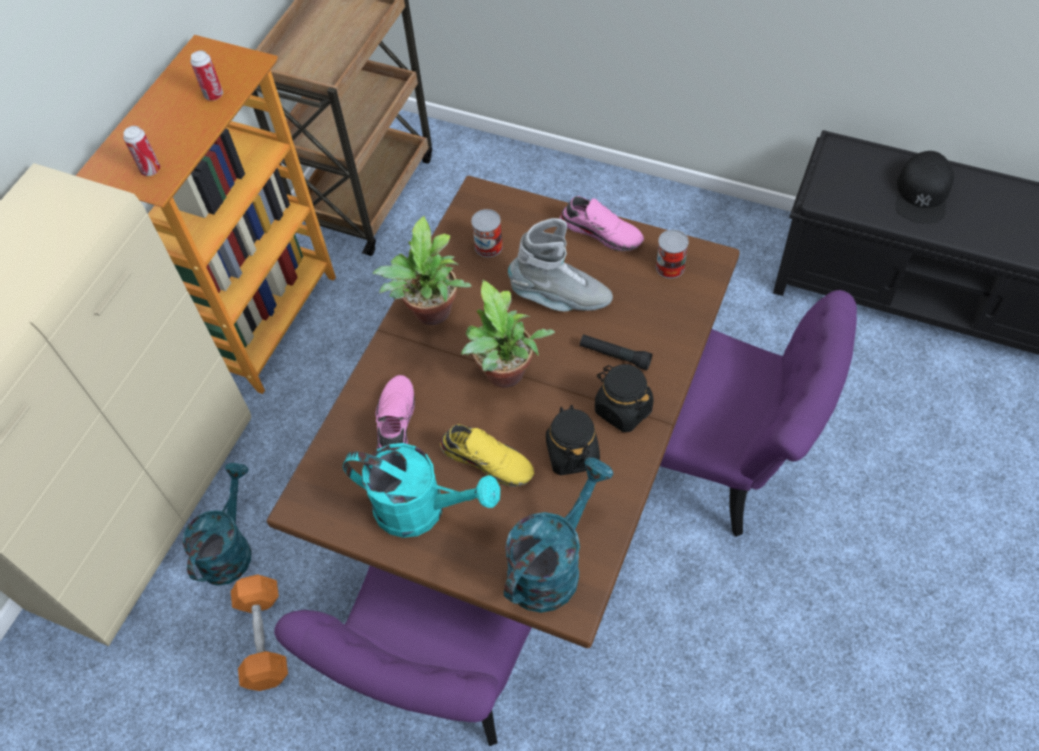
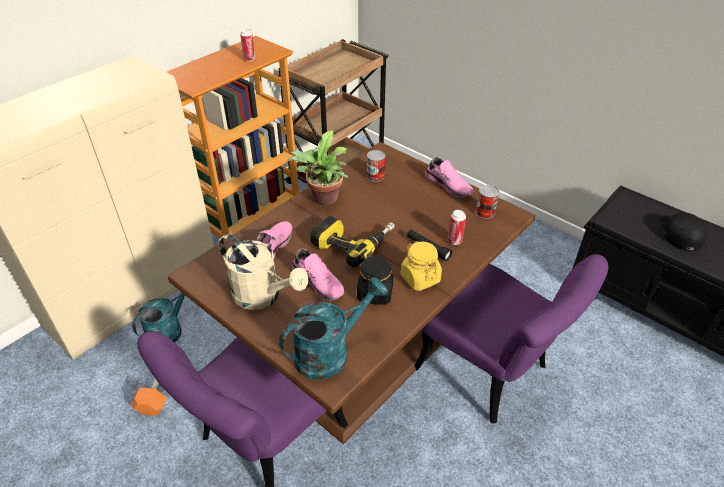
camera: 15 degrees right, 15 degrees down
can [123,126,160,176] -> can moved to [448,210,466,245]
turquoise watering can [343,443,500,538] -> beige watering can [218,234,309,310]
yellow shoe [440,424,534,487] -> pink shoe [292,249,344,300]
potted plant [461,280,555,388] -> power drill [310,216,395,267]
grey boot [508,218,613,312] -> none
black jar [595,364,654,432] -> yellow jar [401,241,442,291]
black cap [895,151,954,224] -> black cap turned 150 degrees clockwise [660,212,707,252]

